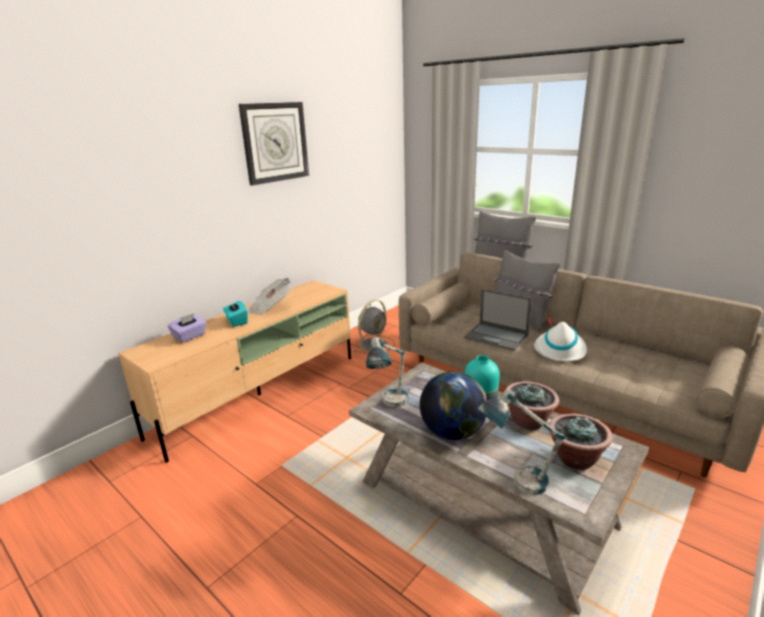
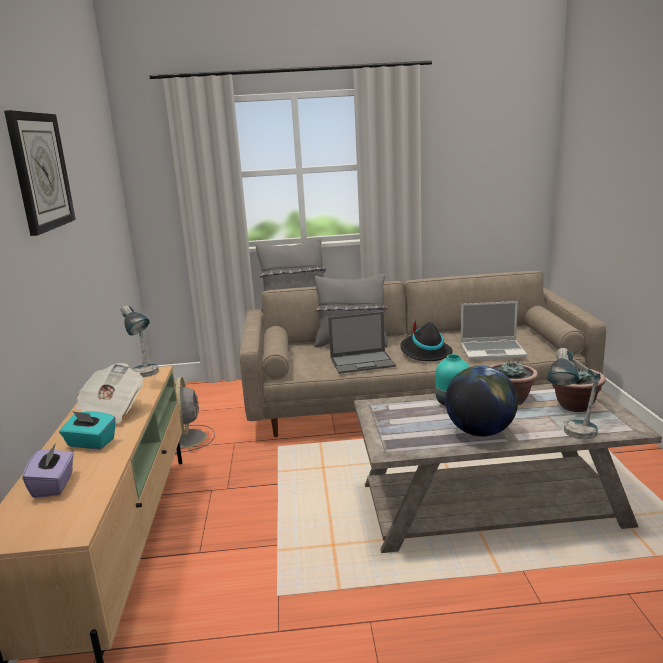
camera: 45 degrees left, 5 degrees down
table lamp [366,337,409,407] -> table lamp moved to [120,305,159,377]
white hat [534,315,587,361] -> black hat [400,319,453,361]
none -> laptop [461,301,527,360]

